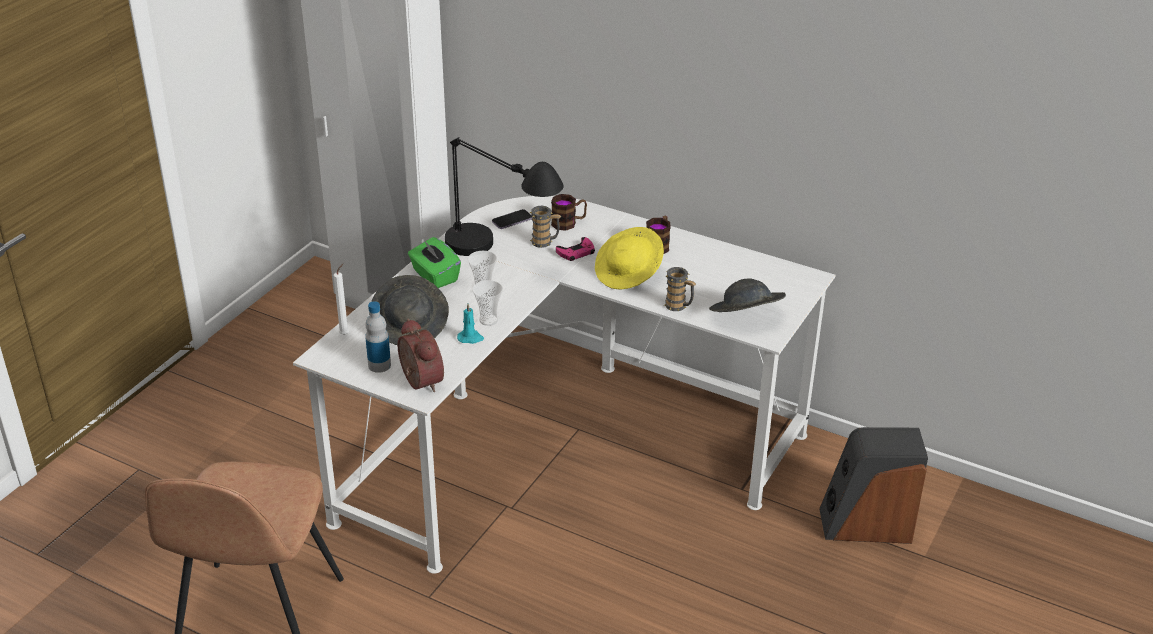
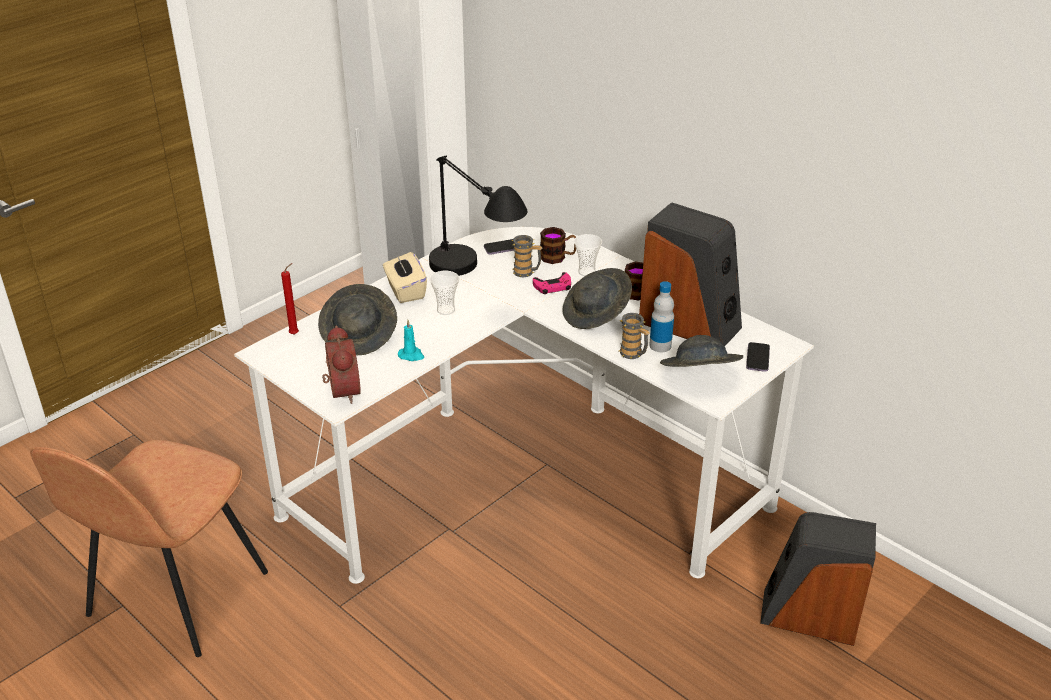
camera: 15 degrees right, 0 degrees up
white candle [334,264,349,335] -> red candle [281,263,299,334]
bottle [365,301,391,373] -> bottle moved to [649,281,674,352]
green tissue box [408,237,461,288] -> beige tissue box [383,252,427,303]
cup [472,280,503,326] -> cup moved to [574,234,602,276]
yellow hat [595,227,664,289] -> grey hat [563,268,632,329]
none -> speaker [639,202,742,346]
none -> phone [746,342,770,372]

